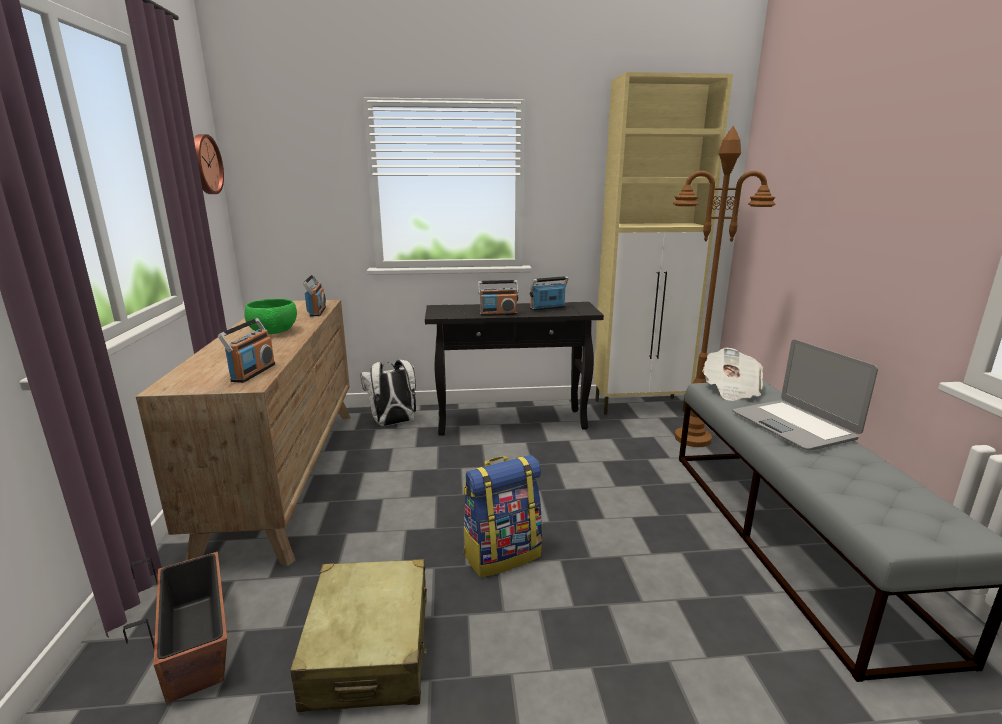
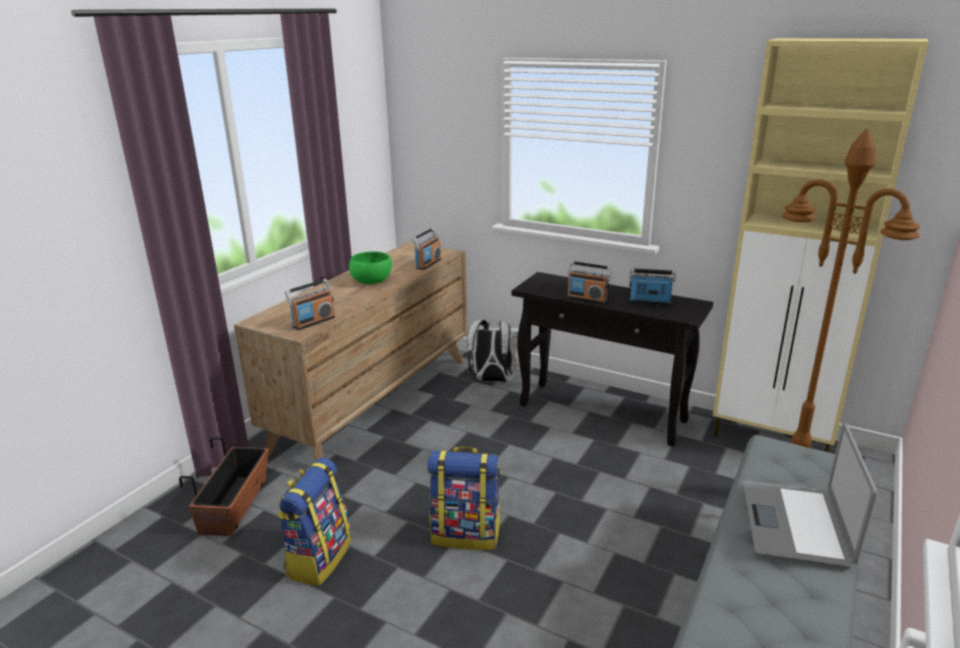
camera: 35 degrees right, 5 degrees up
wall clock [194,134,224,194] -> none
beige suitcase [290,559,427,712] -> backpack [277,458,351,586]
newspaper [702,348,763,401] -> none

